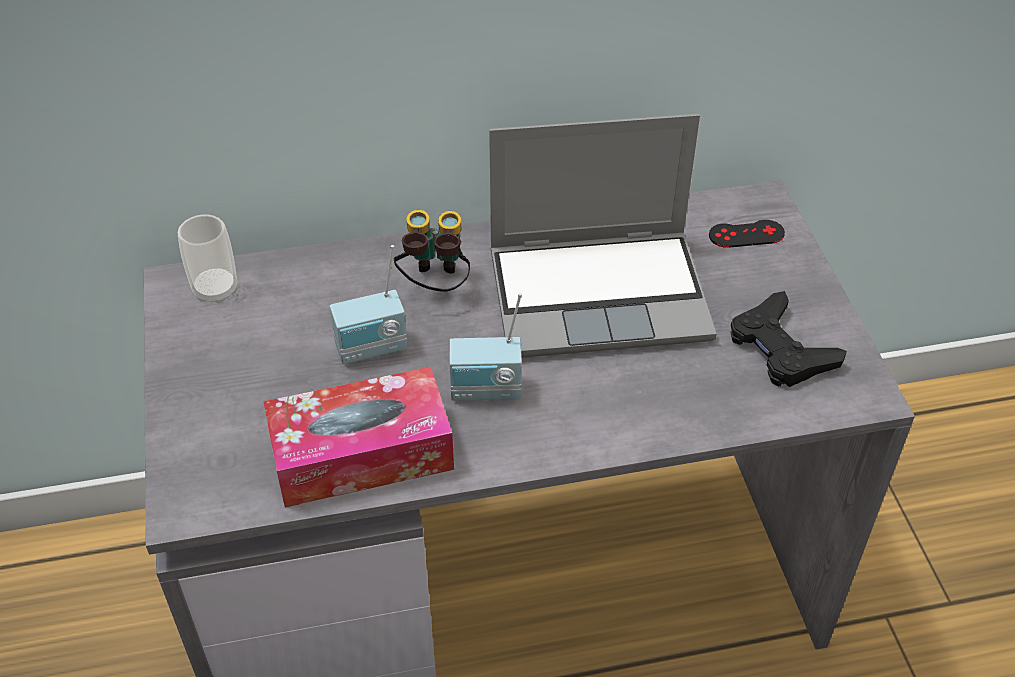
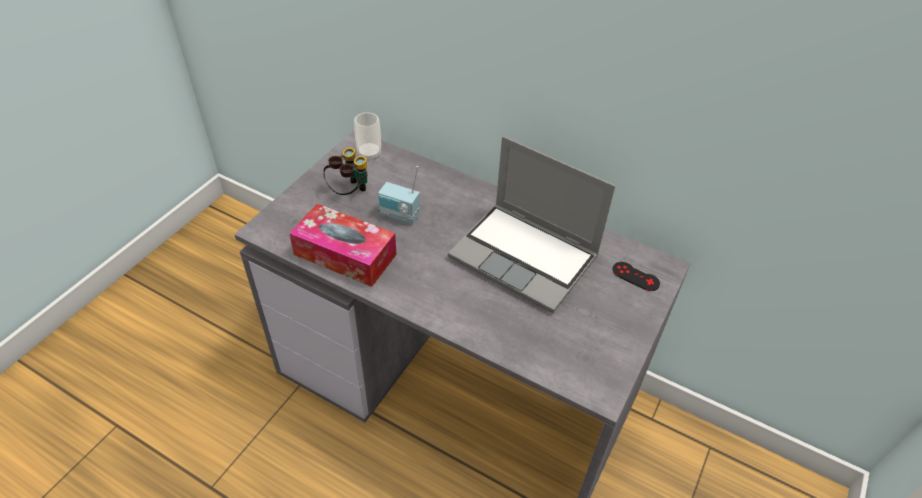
camera: 40 degrees right, 0 degrees up
binoculars [394,210,470,292] -> binoculars moved to [324,148,367,195]
radio [449,293,522,401] -> none
black game controller [730,291,847,387] -> none

